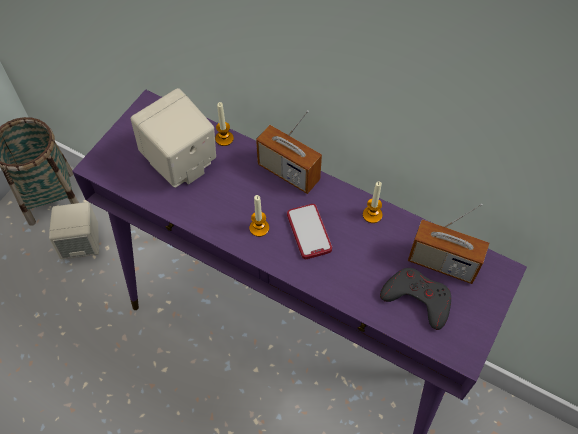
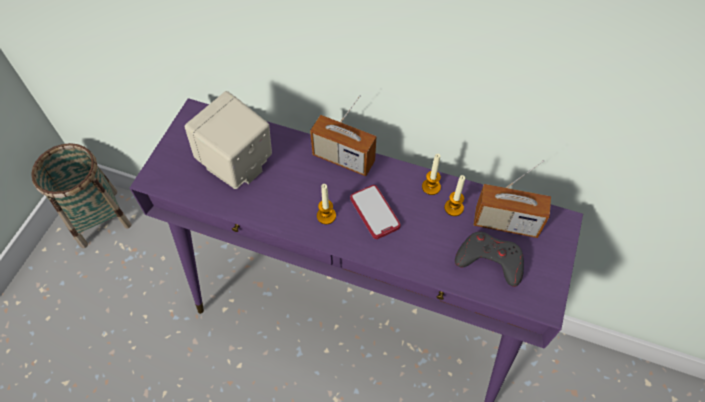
camera: 10 degrees left, 0 degrees up
beige speaker [49,202,99,259] -> none
candle [215,102,234,146] -> candle moved to [444,175,465,216]

